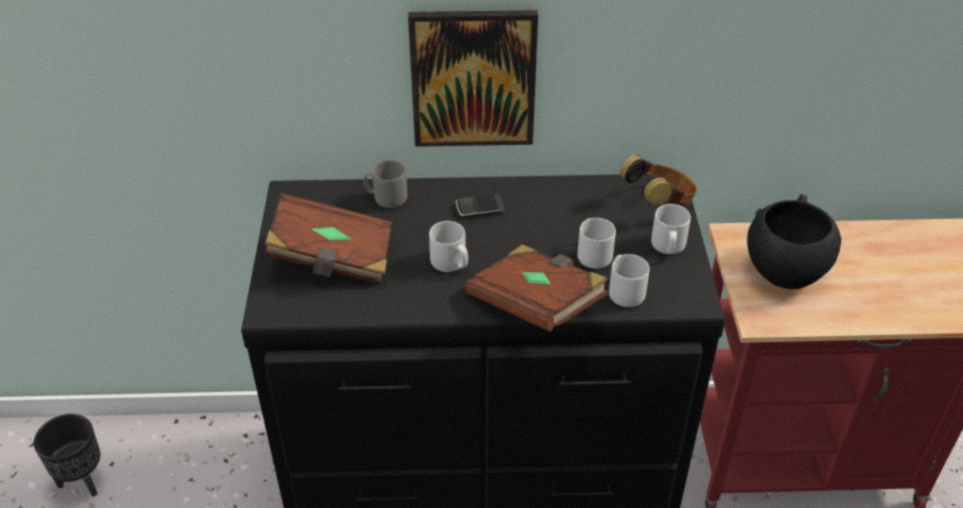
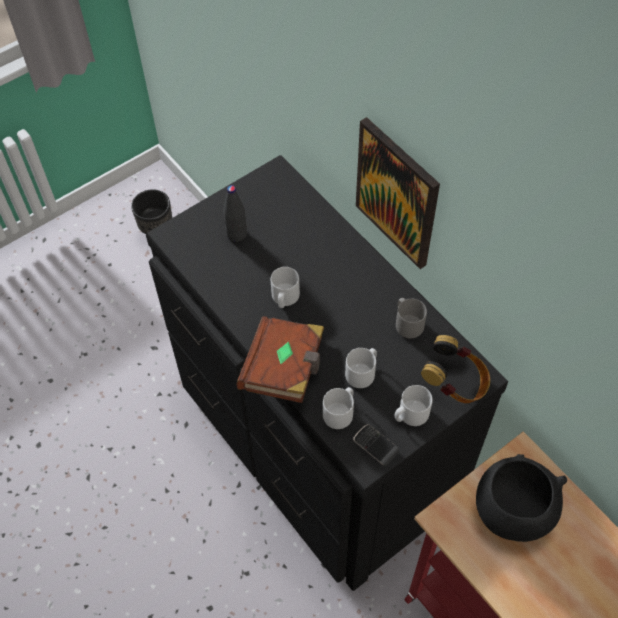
camera: 55 degrees right, 15 degrees up
brown book [264,193,392,285] -> black bottle [223,185,247,242]
grey mug [364,160,407,208] -> grey mug moved to [396,298,427,338]
phone [456,194,505,218] -> phone moved to [353,424,399,466]

